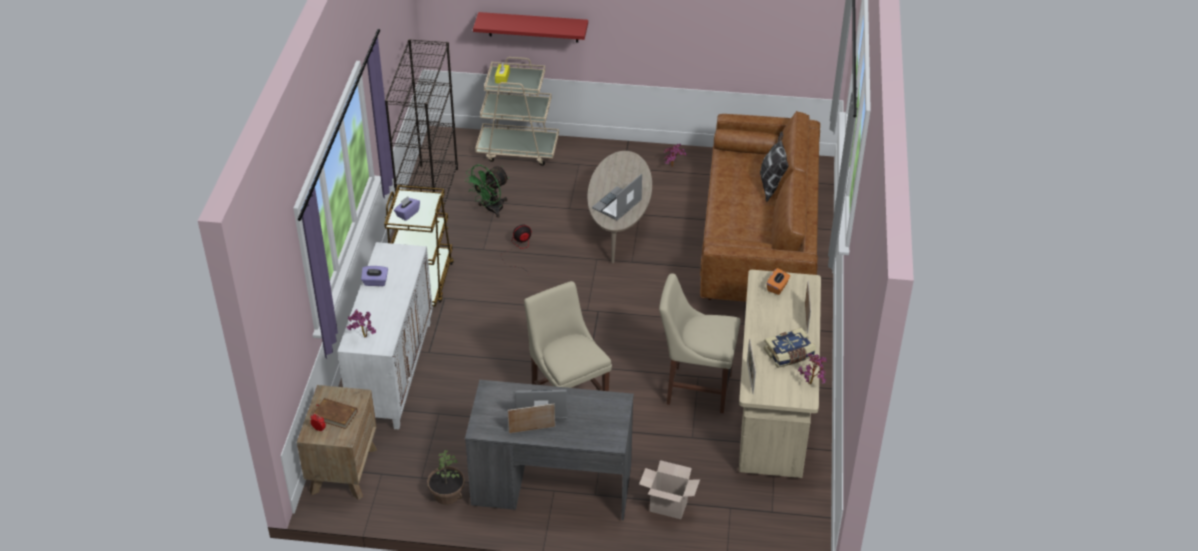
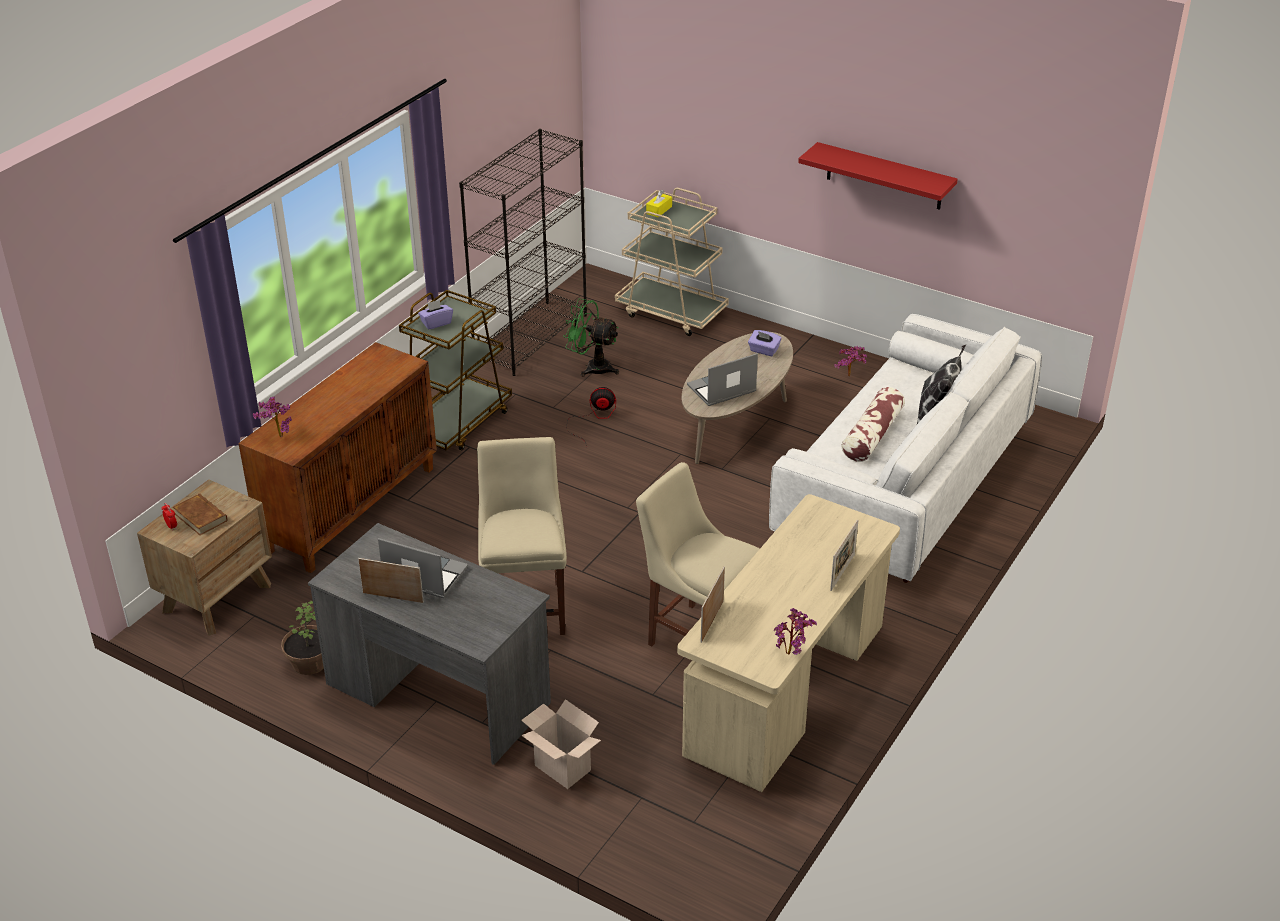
camera: 25 degrees right, 5 degrees down
white cabinet [337,242,433,430] -> brown cabinet [238,342,437,573]
purple tissue box [361,266,388,286] -> purple tissue box moved to [748,330,782,356]
green fan [465,164,509,218] -> green fan turned 45 degrees clockwise [563,298,619,377]
red shelf [473,12,588,43] -> red shelf moved to [798,142,958,210]
brown sofa [700,111,820,302] -> white sofa [769,314,1042,583]
book [764,328,816,368] -> none
orange tissue box [767,268,790,295] -> none
none -> pillow [841,387,905,462]

